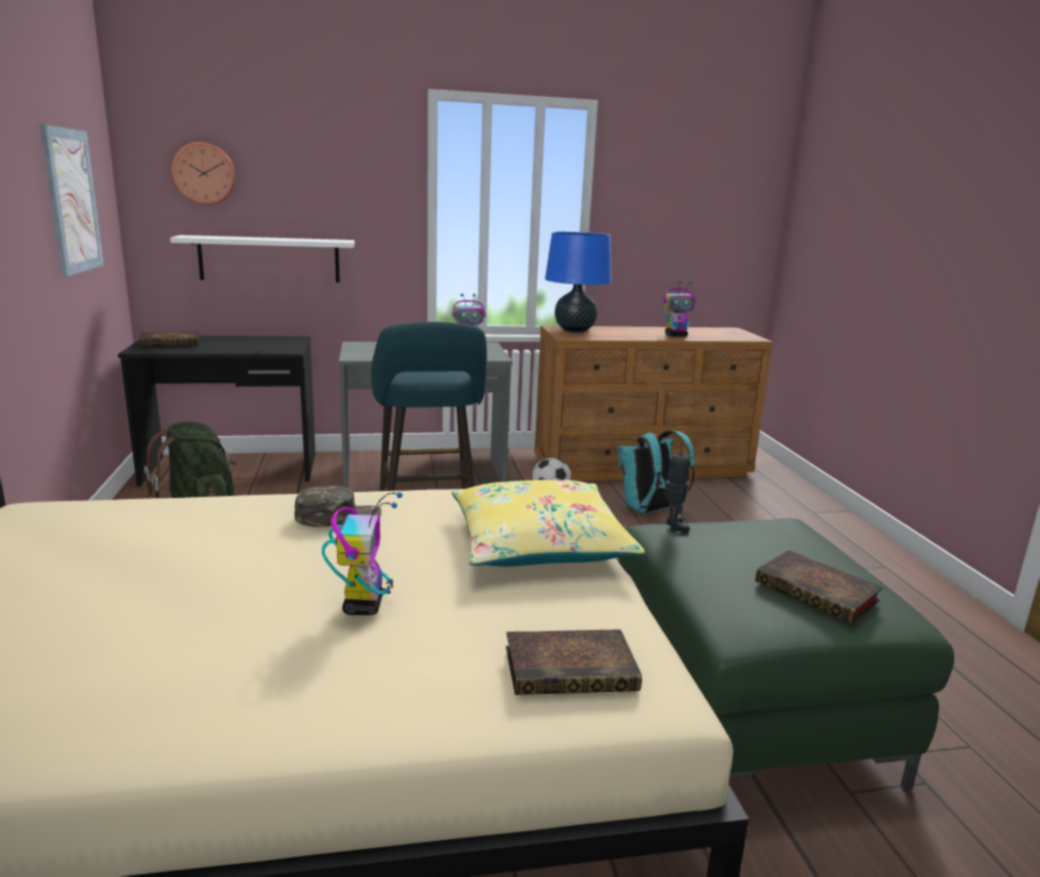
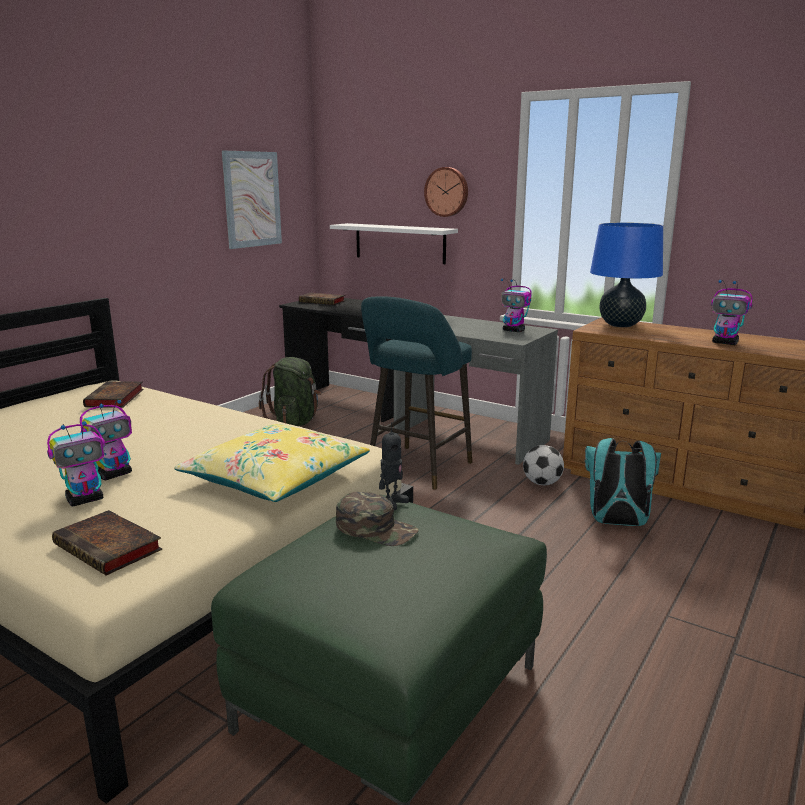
camera: 45 degrees right, 0 degrees up
wall clock [172,142,235,204] -> wall clock moved to [424,167,468,217]
green cap [294,486,382,527] -> green cap moved to [336,492,418,546]
book [755,550,883,623] -> book moved to [83,381,144,408]
none -> toy robot [47,421,106,506]

